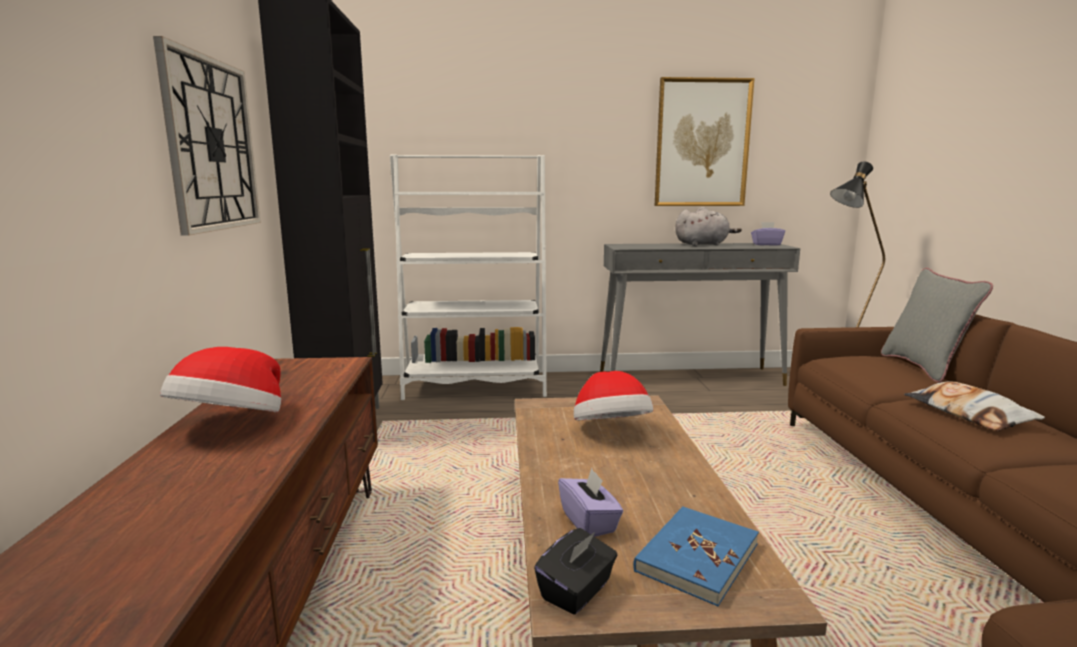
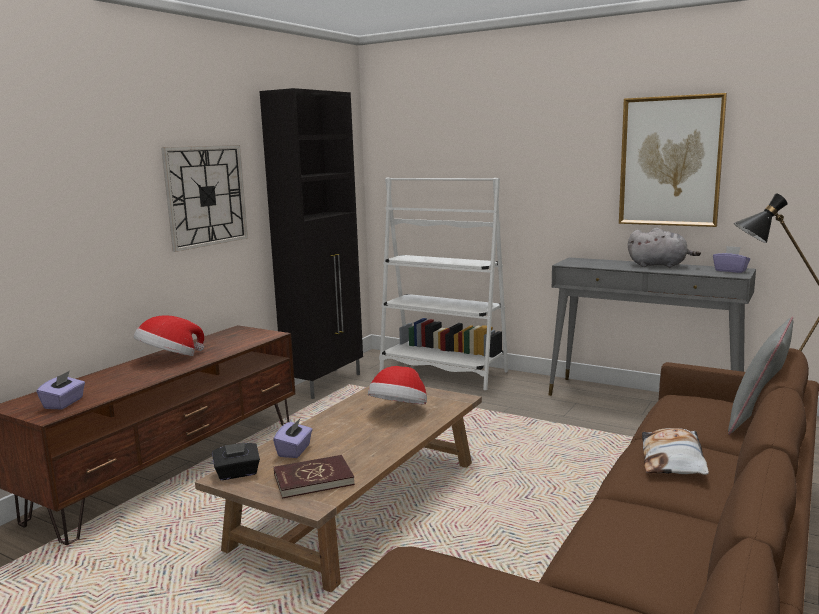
camera: 35 degrees right, 0 degrees up
blue book [633,506,759,606] -> red book [274,455,355,499]
none -> purple tissue box [37,371,85,409]

